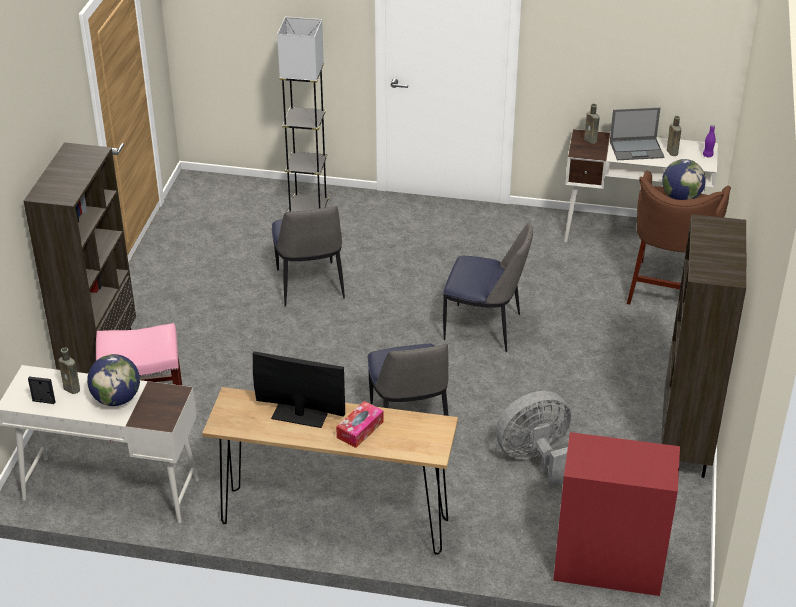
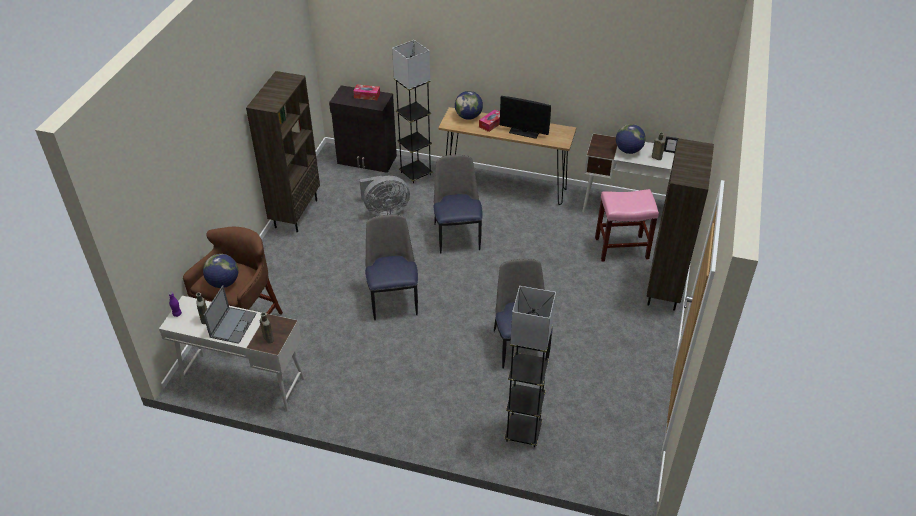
camera: 175 degrees left, 5 degrees up
chair [443,223,533,352] -> chair turned 60 degrees clockwise [365,214,418,320]
red cabinet [553,432,680,596] -> black cabinet [329,85,397,173]
laptop [610,108,664,160] -> laptop turned 105 degrees clockwise [203,285,257,344]
none -> tissue box [353,85,380,100]
none -> grey floor lamp [392,40,433,183]
none -> globe [455,91,483,120]

